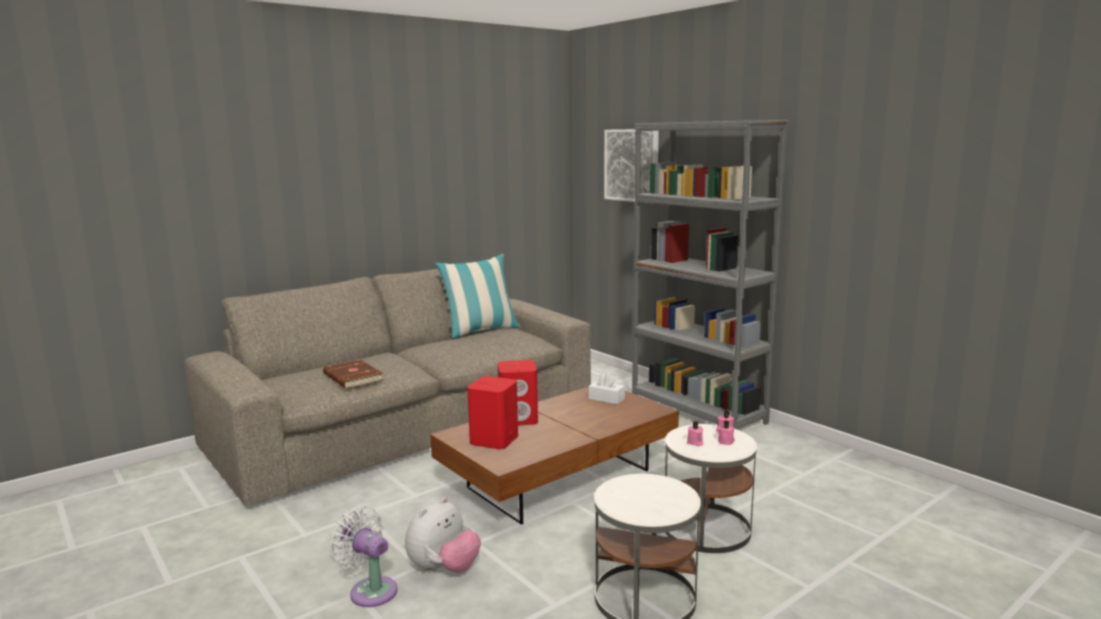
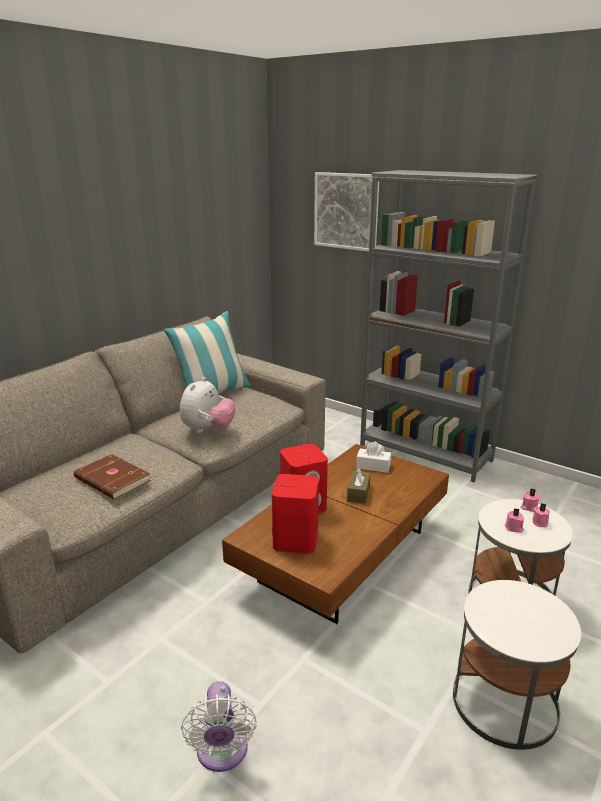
camera: 15 degrees left, 10 degrees up
white fan [329,506,398,607] -> white fan turned 120 degrees counterclockwise [181,681,257,772]
plush toy [405,497,481,573] -> plush toy moved to [180,377,236,433]
none -> brown tissue box [347,467,370,504]

